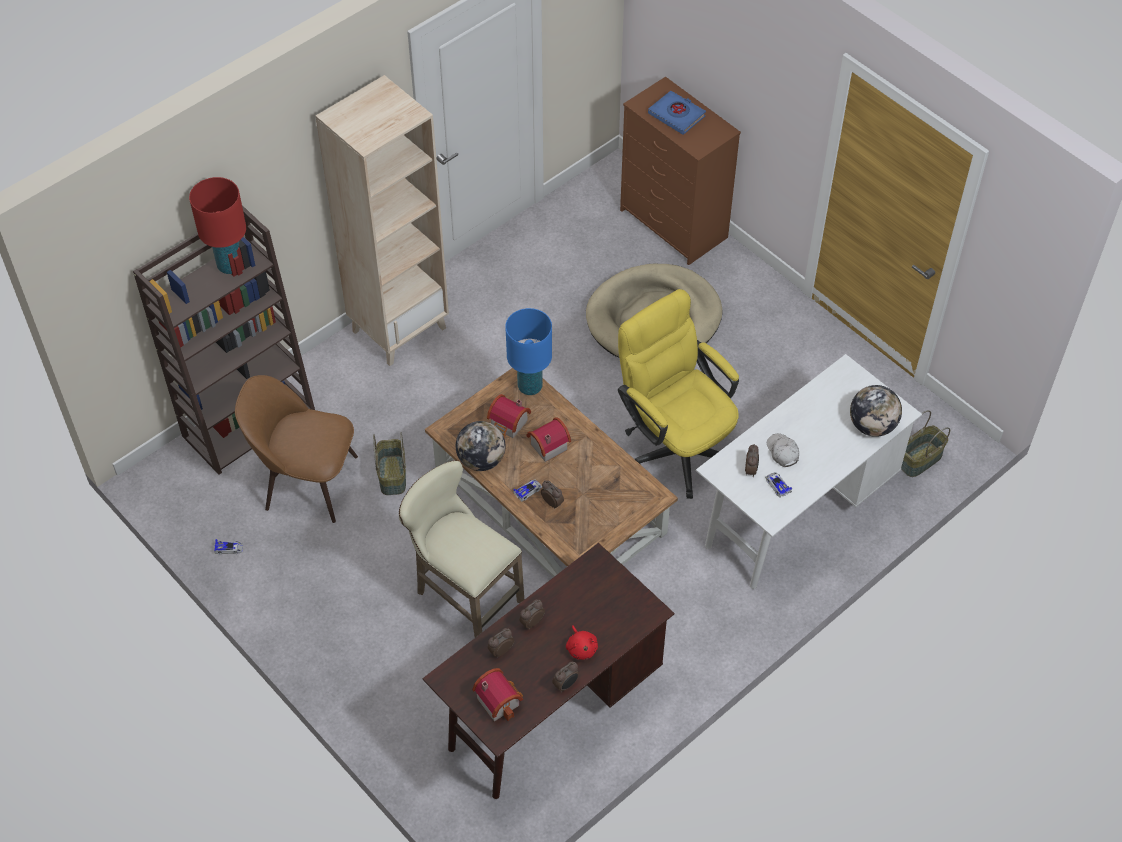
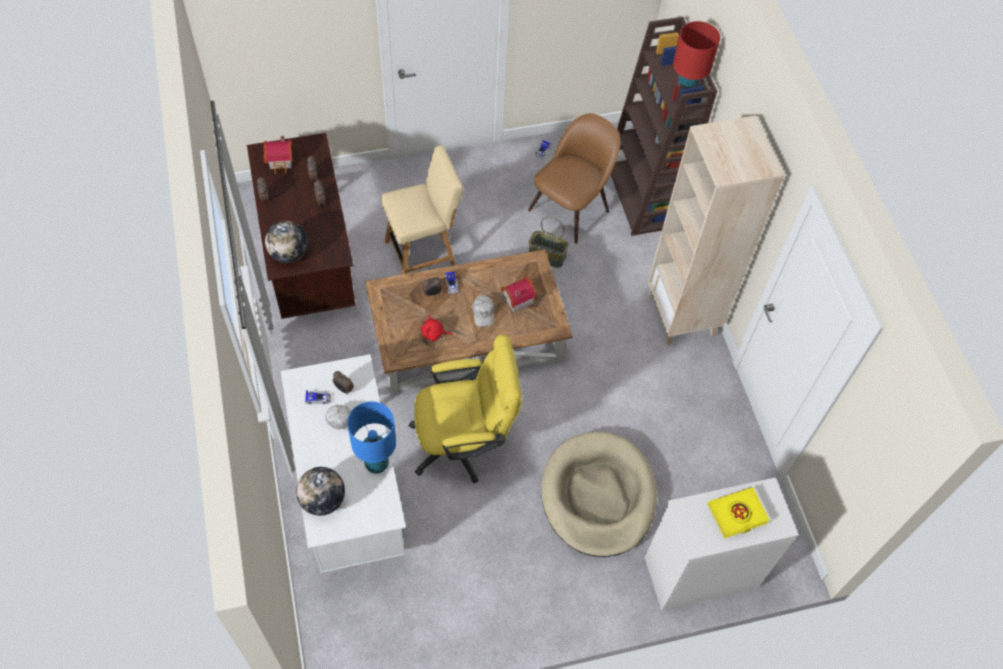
camera: 115 degrees right, 5 degrees up
beige stool [399,460,524,637] -> beige chair [381,145,463,275]
globe [456,421,506,471] -> globe moved to [265,221,308,263]
blue table lamp [505,308,552,395] -> blue table lamp moved to [347,401,396,474]
toy house [526,417,571,462] -> white cap [472,296,494,327]
red plush toy [566,625,598,660] -> red plush toy moved to [421,316,453,341]
brown dresser [620,77,741,265] -> white dresser [645,477,799,611]
blue book [648,91,706,135] -> yellow book [708,487,770,538]
basket [901,410,950,477] -> none

